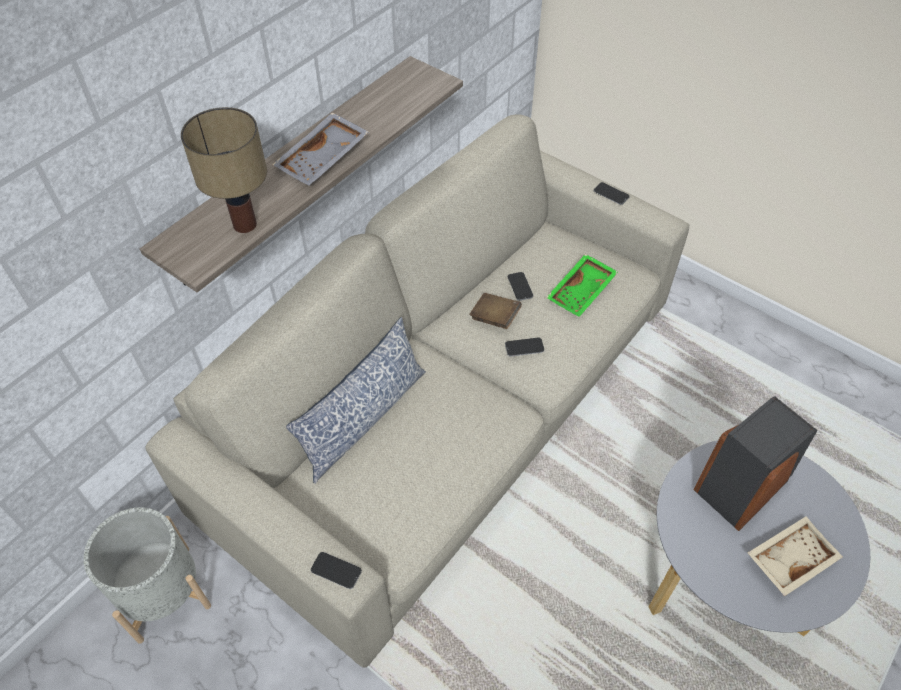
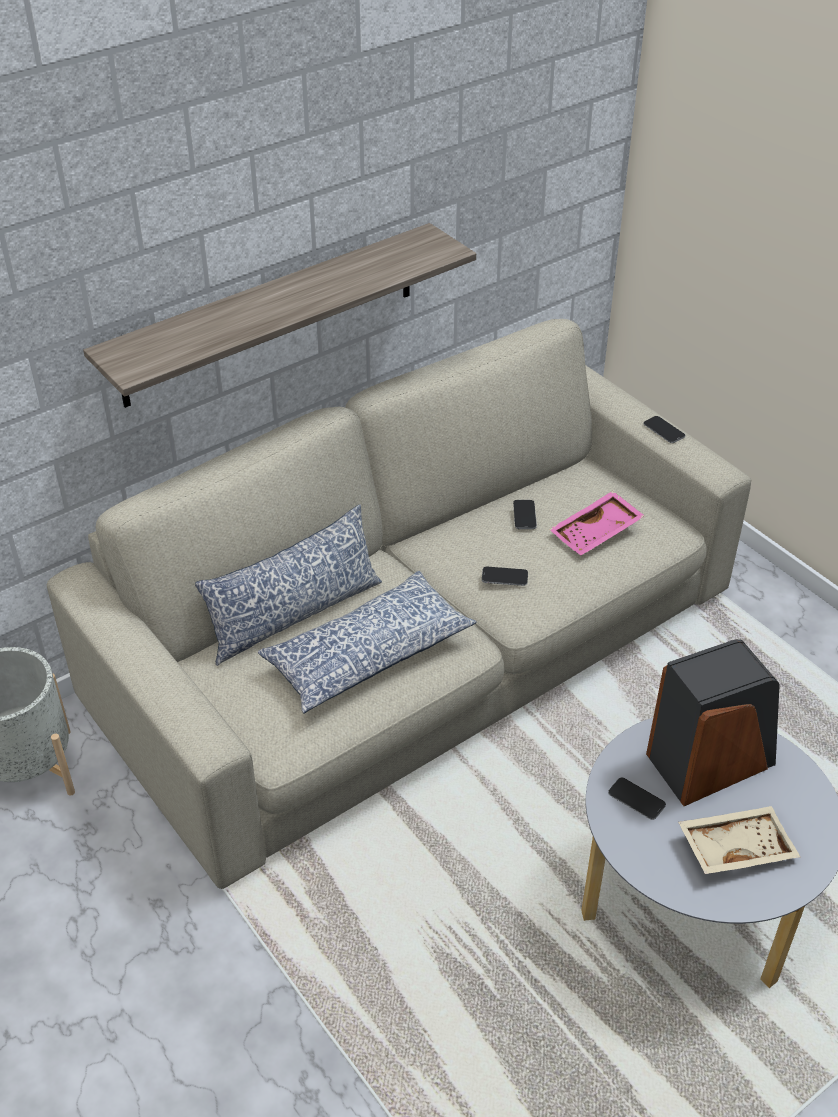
camera: 15 degrees right, 10 degrees down
table lamp [181,107,267,233] -> none
grey tray [272,112,369,185] -> none
phone [311,552,362,589] -> phone moved to [608,777,666,820]
brown book [469,293,522,329] -> none
green tray [546,254,618,317] -> pink tray [549,491,644,555]
none -> pillow [258,571,477,714]

